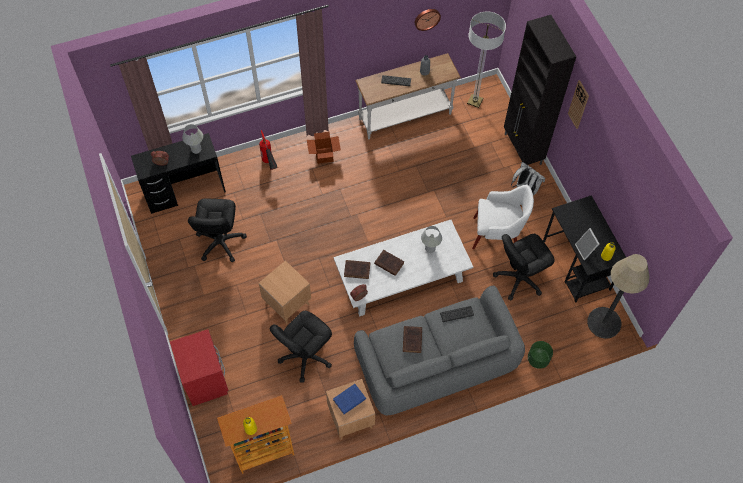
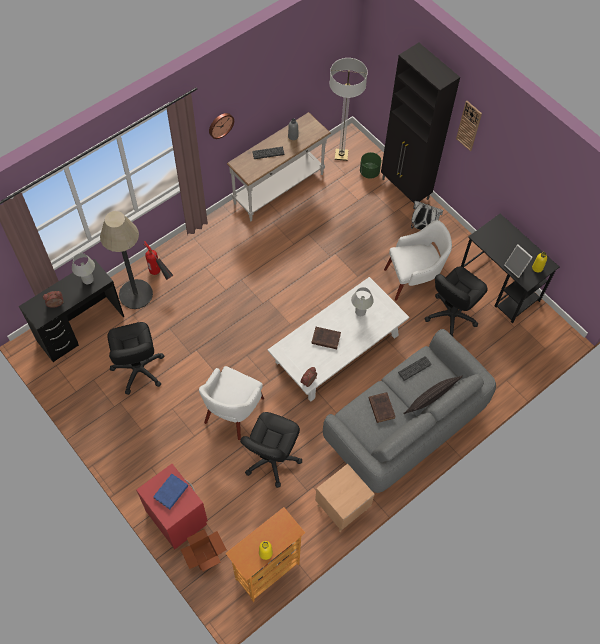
camera: 20 degrees left, 0 degrees up
brown side table [259,261,311,324] -> white armchair [199,366,264,440]
cardboard box [307,132,341,164] -> cardboard box moved to [181,529,227,571]
blue book [333,384,366,414] -> blue book moved to [153,474,188,510]
brown book [344,260,371,279] -> none
wall clock [415,9,441,31] -> wall clock moved to [209,113,234,139]
green planter [528,341,553,369] -> green planter moved to [360,152,381,179]
floor lamp [587,254,649,339] -> floor lamp moved to [100,211,153,309]
none -> pillow [403,376,463,414]

